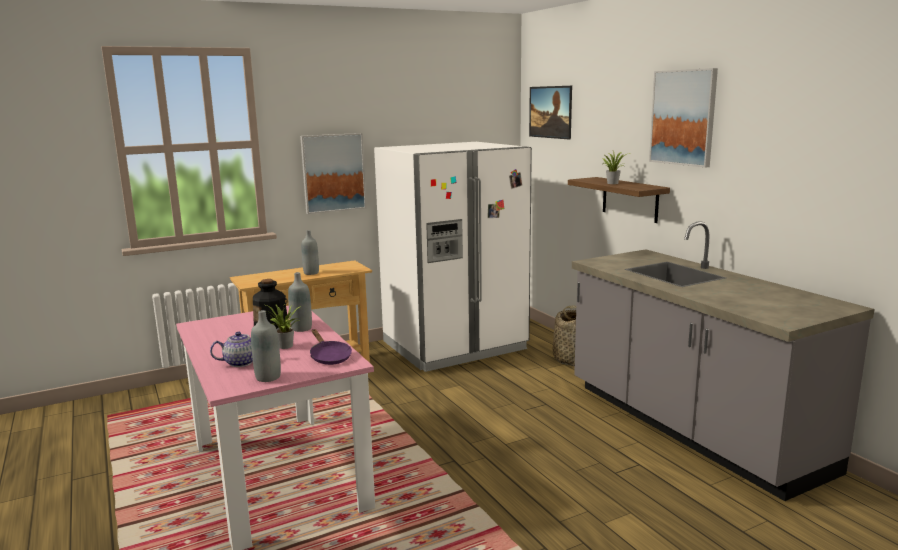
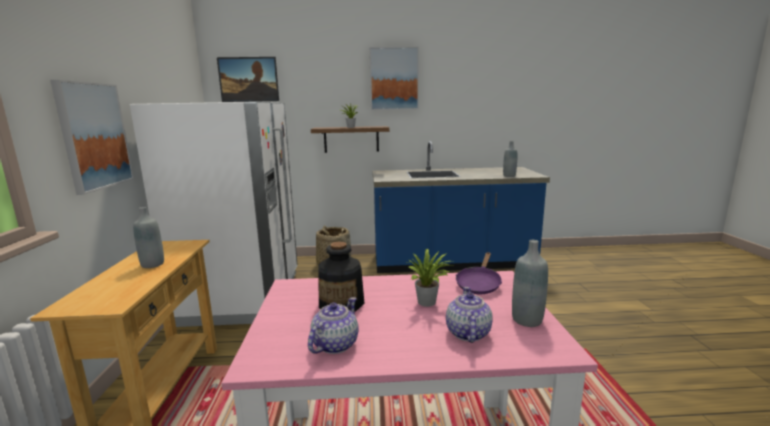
camera: 65 degrees left, 0 degrees up
grey bottle [288,272,312,332] -> grey bottle moved to [503,141,517,177]
purple frying pan [310,329,352,365] -> purple frying pan turned 120 degrees clockwise [456,252,502,294]
grey counter [572,221,874,501] -> blue counter [373,141,550,273]
none -> teapot [308,297,359,354]

